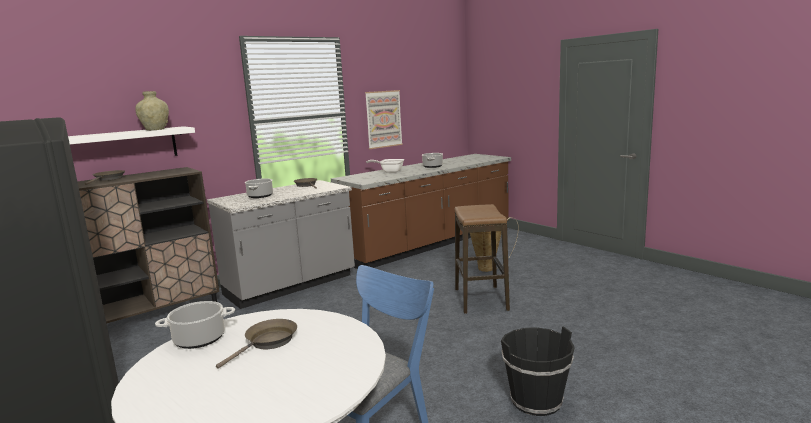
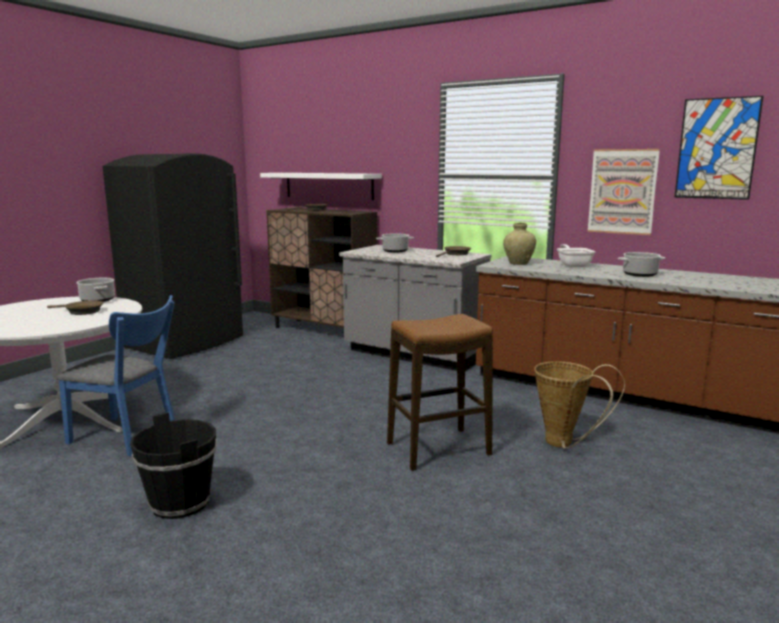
camera: 70 degrees right, 0 degrees up
beige vase [135,91,169,130] -> beige vase moved to [503,223,536,265]
none -> picture [674,96,763,200]

